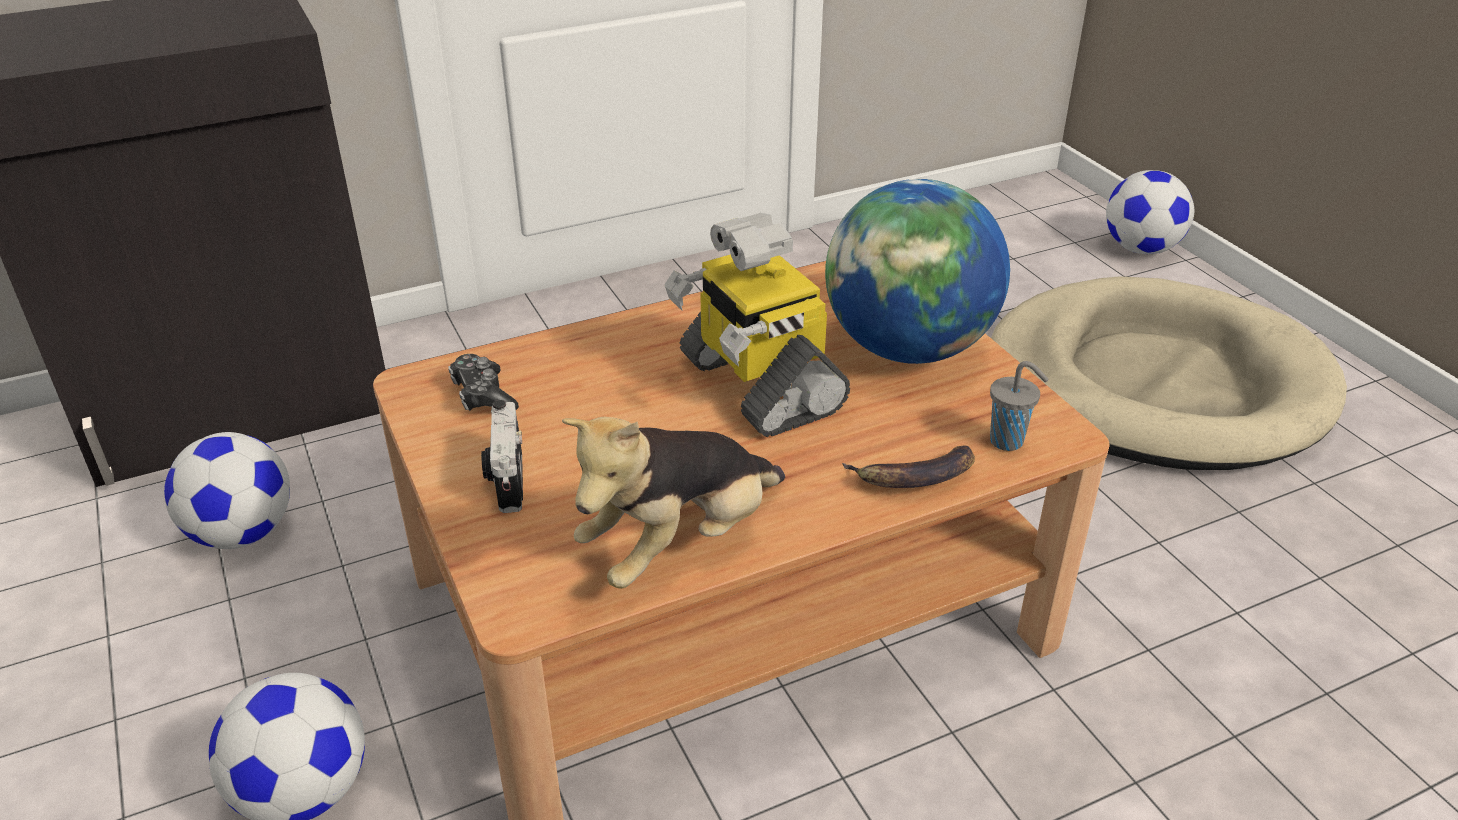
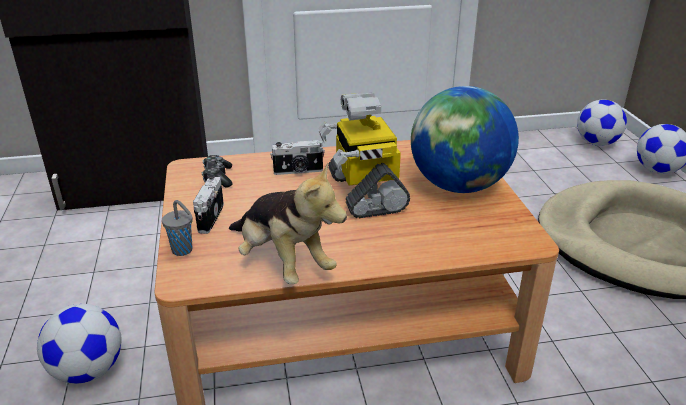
camera: 15 degrees right, 5 degrees down
football [164,432,290,549] -> football moved to [577,99,627,146]
plush toy [562,417,785,589] -> plush toy turned 105 degrees counterclockwise [229,162,347,284]
banana [842,445,975,488] -> none
grey cup [990,361,1049,451] -> grey cup moved to [162,200,193,256]
none -> camera [270,140,325,175]

